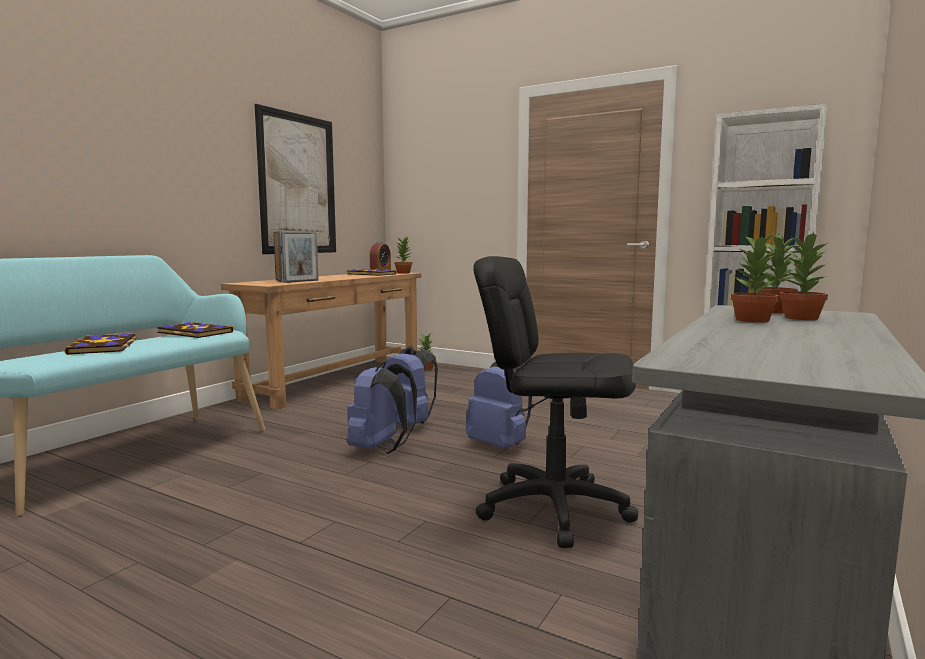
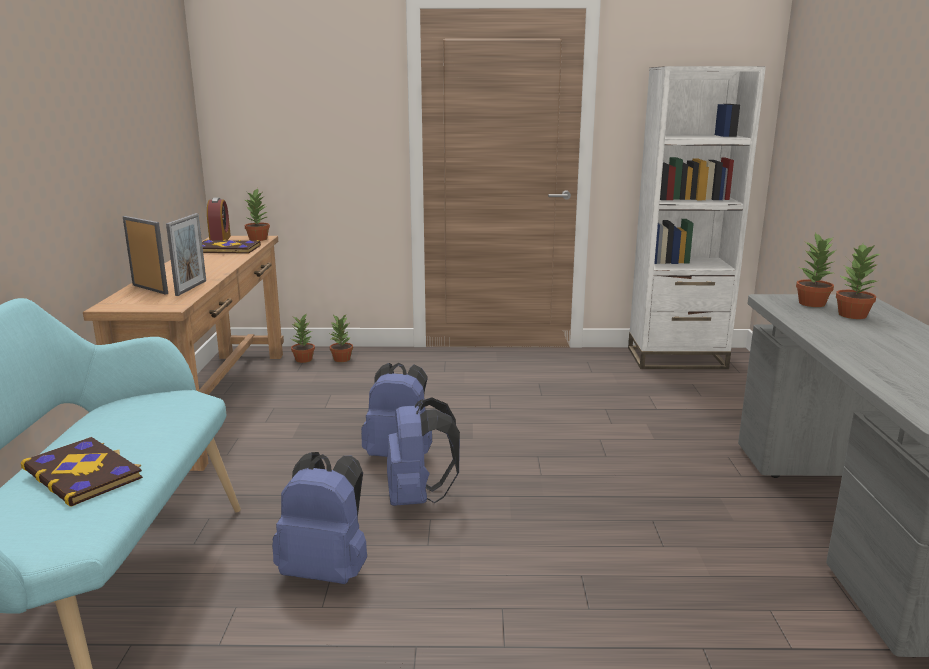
camera: 30 degrees left, 10 degrees up
book [157,322,234,338] -> none
picture [254,104,336,254] -> none
blue backpack [466,362,532,448] -> blue backpack moved to [272,452,367,584]
black office chair [473,256,638,548] -> none
potted plant [731,234,778,323] -> potted plant moved to [330,314,353,362]

